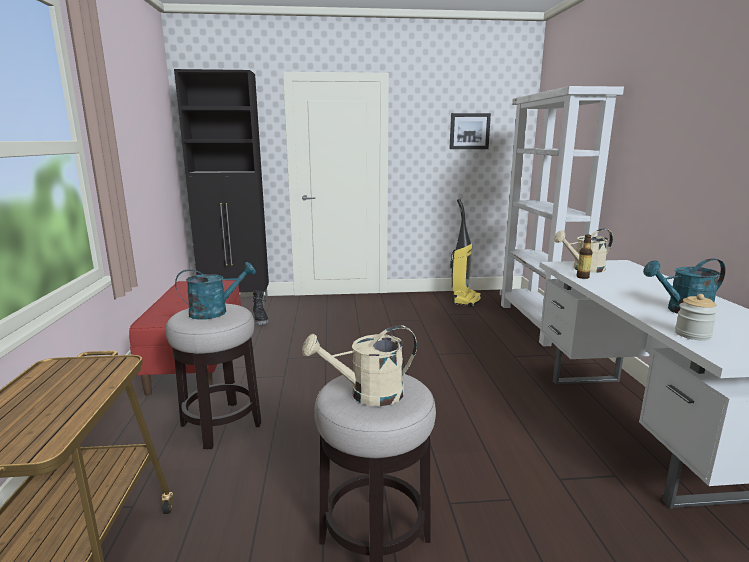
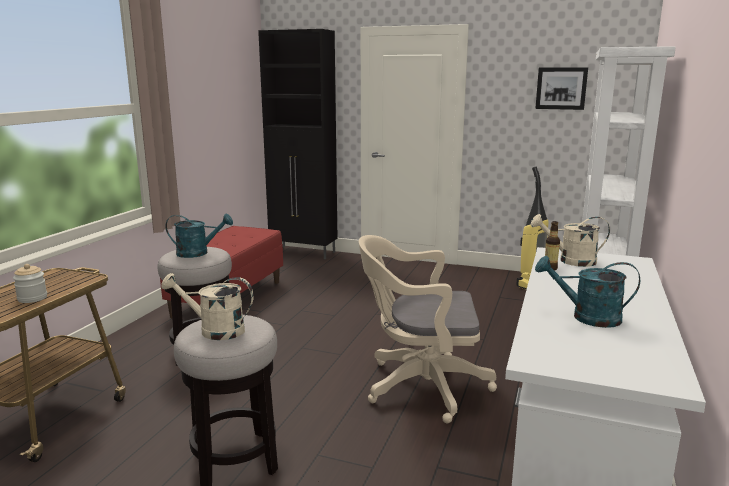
camera: 25 degrees right, 0 degrees up
black boot [253,291,268,325] -> none
jar [675,294,718,341] -> jar moved to [13,264,47,303]
none -> beige office chair [359,235,497,423]

